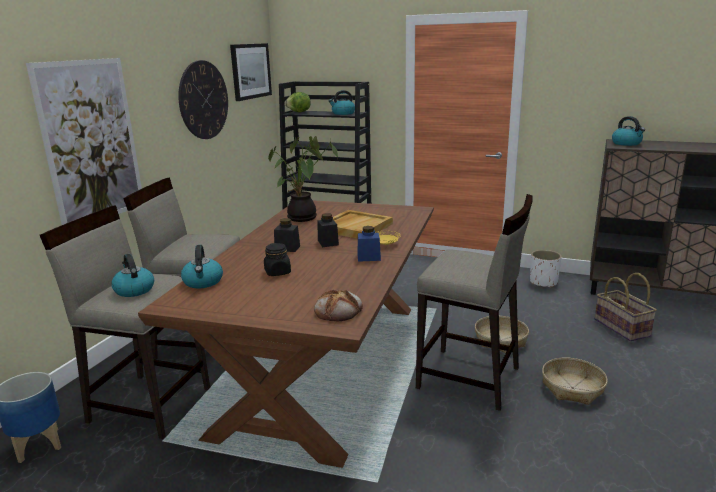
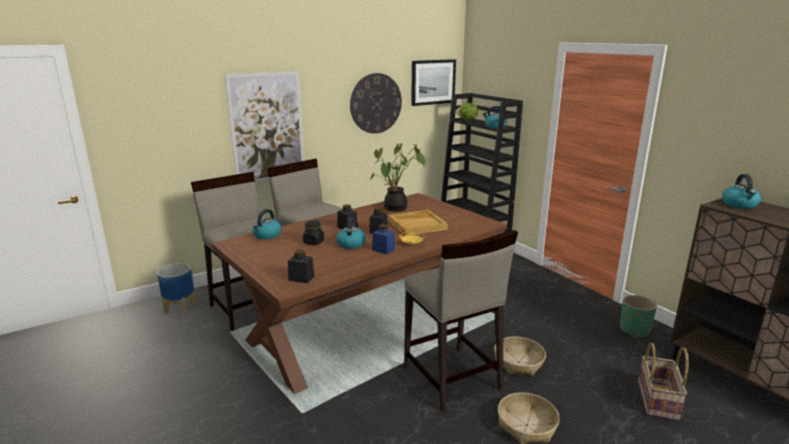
camera: 35 degrees right, 0 degrees up
kettle [111,254,154,297] -> kettle moved to [336,217,366,249]
bread [314,290,363,321] -> black jar [288,250,314,283]
white planter [530,250,562,288] -> green planter [620,295,657,337]

